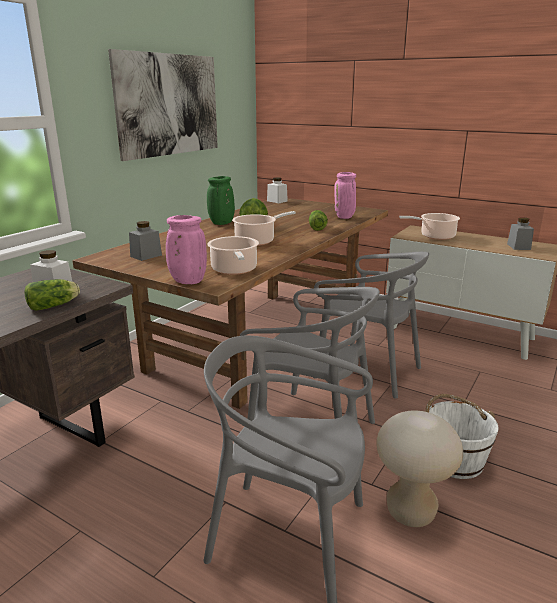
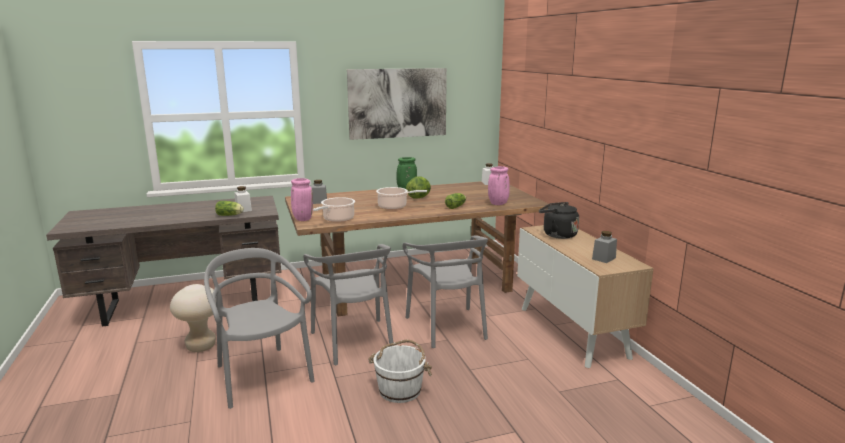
camera: 40 degrees right, 5 degrees down
beige stool [376,411,463,527] -> beige stool moved to [170,284,216,352]
cooking pot [399,213,460,240] -> black kettle [539,202,579,239]

